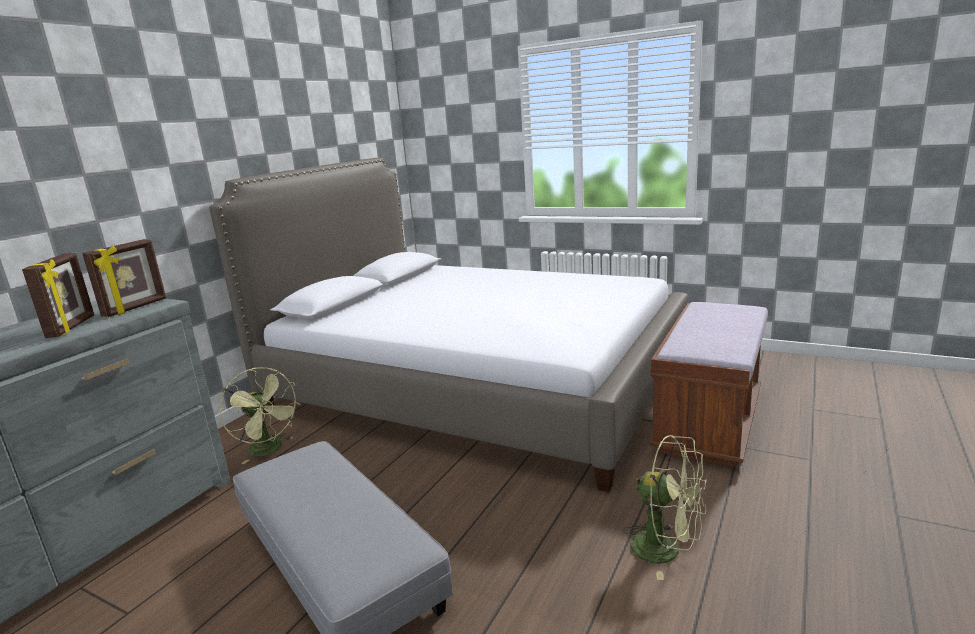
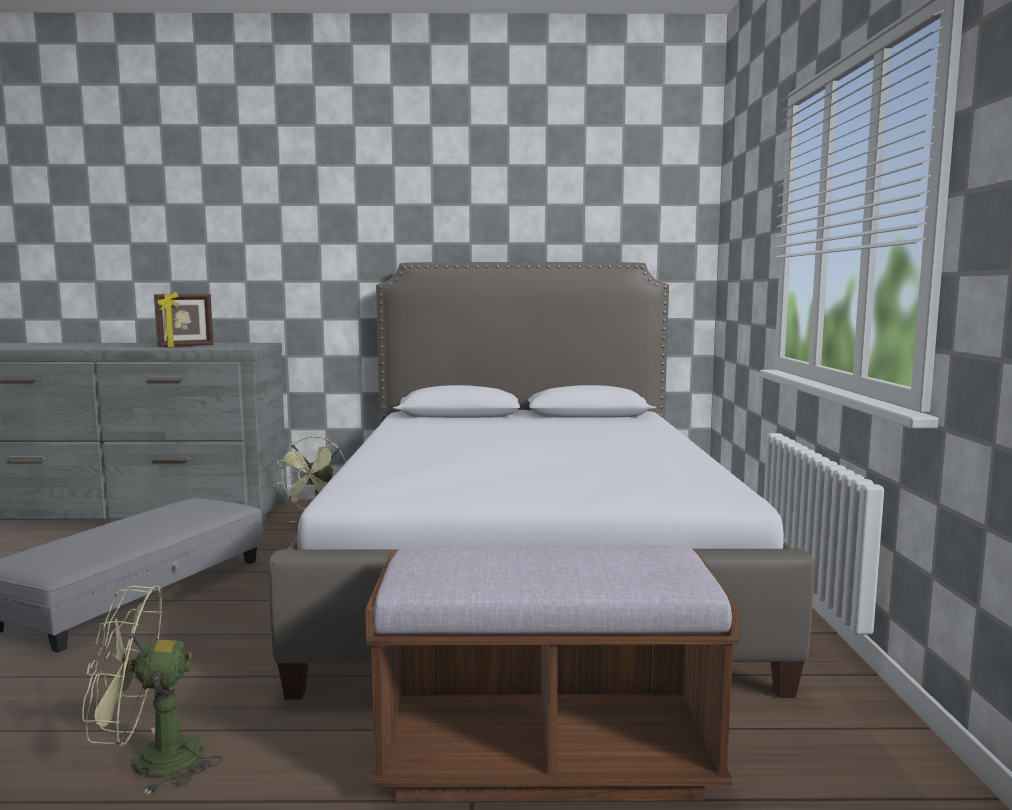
camera: 60 degrees right, 10 degrees down
picture frame [82,239,166,317] -> none
green fan [622,435,707,580] -> green fan turned 75 degrees clockwise [82,585,223,795]

